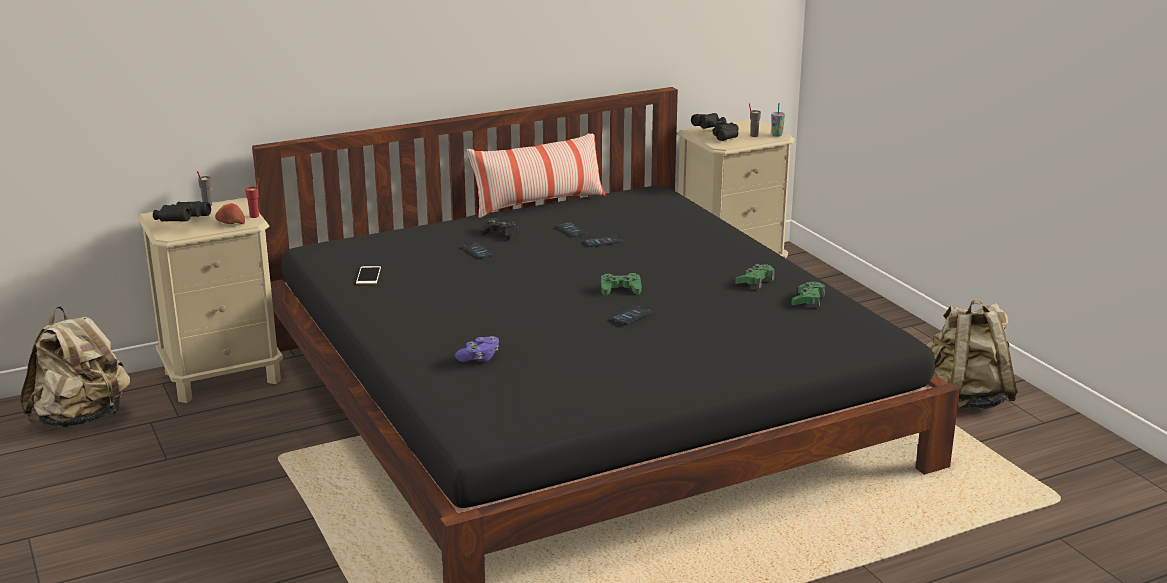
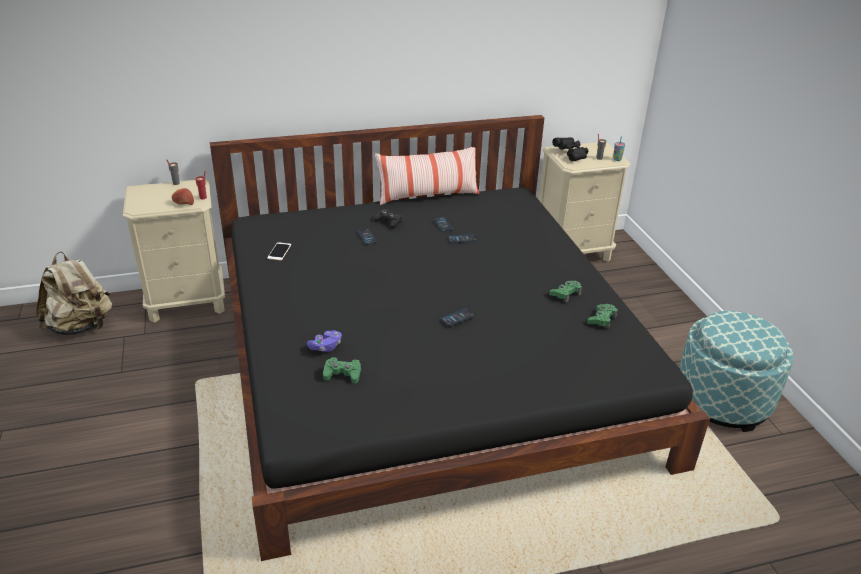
camera: 10 degrees right, 10 degrees up
black binoculars [153,201,211,222] -> none
green game controller [601,273,641,295] -> green game controller moved to [323,357,361,384]
beige backpack [927,301,1019,409] -> ottoman [679,311,794,432]

